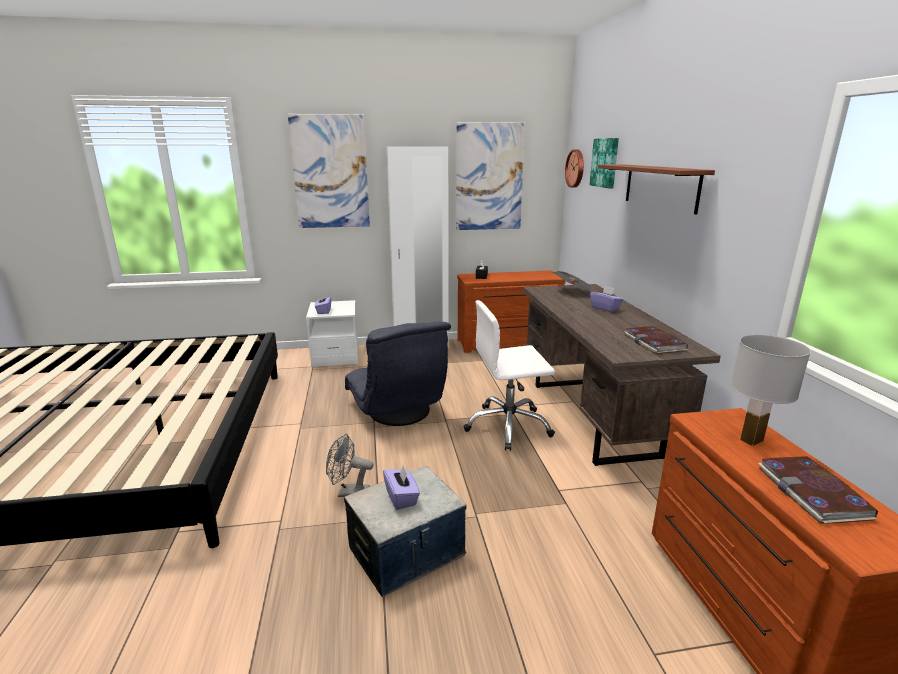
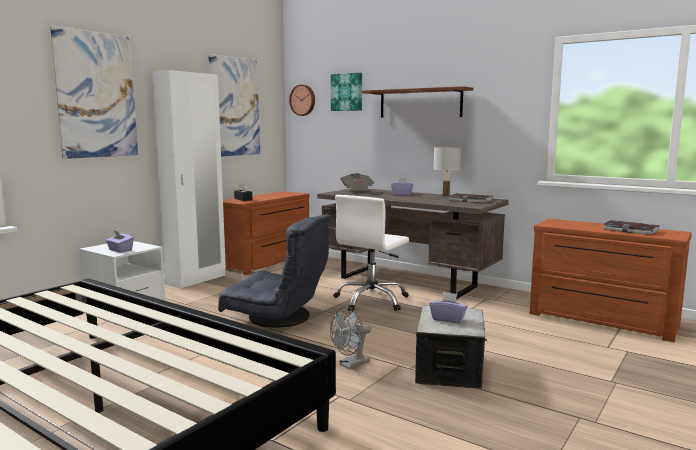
camera: 45 degrees left, 10 degrees down
white table lamp [731,335,811,446] -> white table lamp moved to [434,147,461,196]

